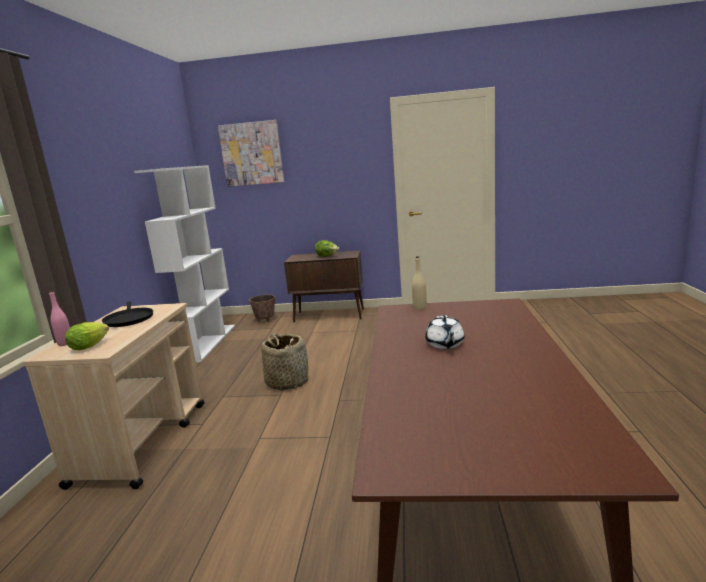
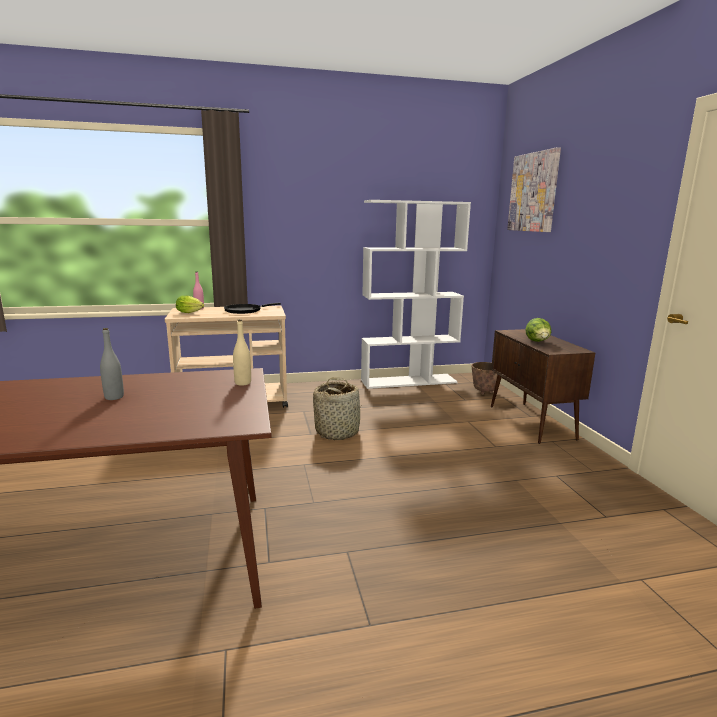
camera: 70 degrees right, 0 degrees up
white teapot [425,315,464,349] -> grey bottle [100,328,124,400]

